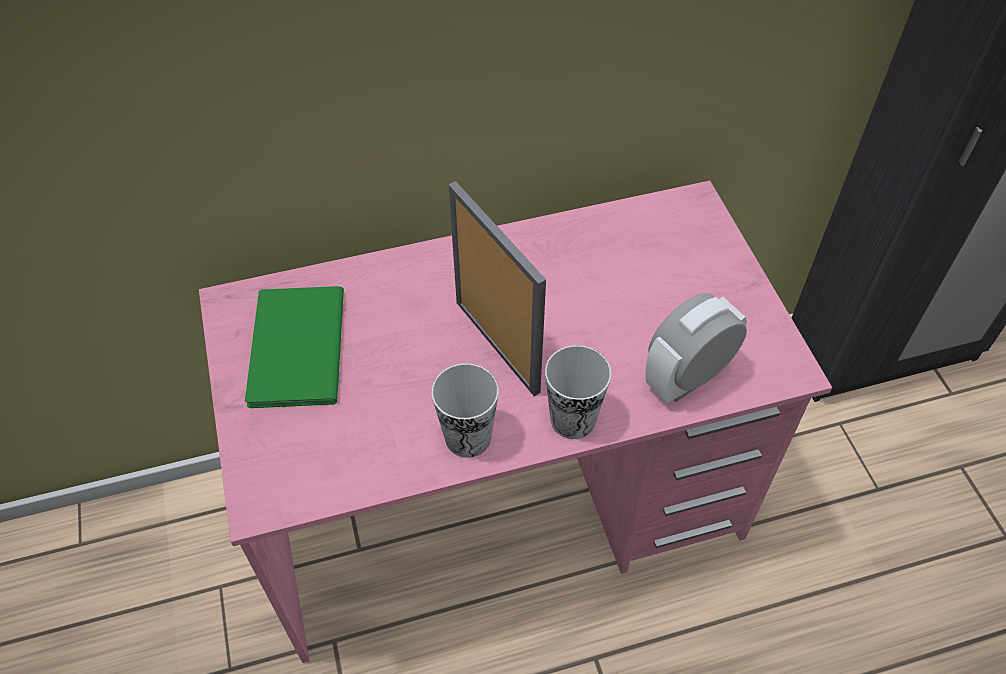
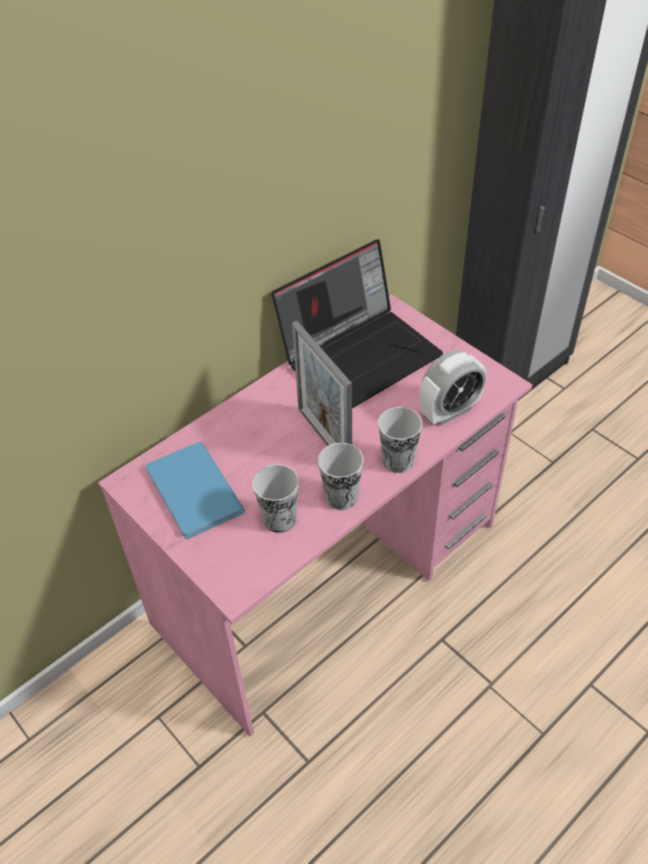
camera: 25 degrees left, 5 degrees down
green book [245,286,344,408] -> blue book [146,442,245,539]
picture frame [449,181,546,396] -> picture frame turned 150 degrees counterclockwise [292,321,352,446]
alarm clock [645,294,747,403] -> alarm clock turned 150 degrees counterclockwise [420,351,486,425]
none -> cup [253,464,299,533]
none -> laptop [271,239,443,408]

